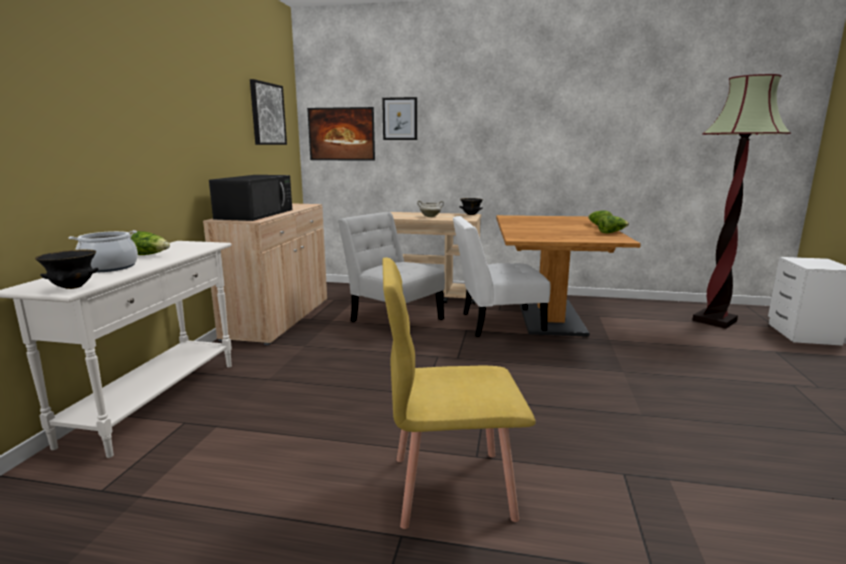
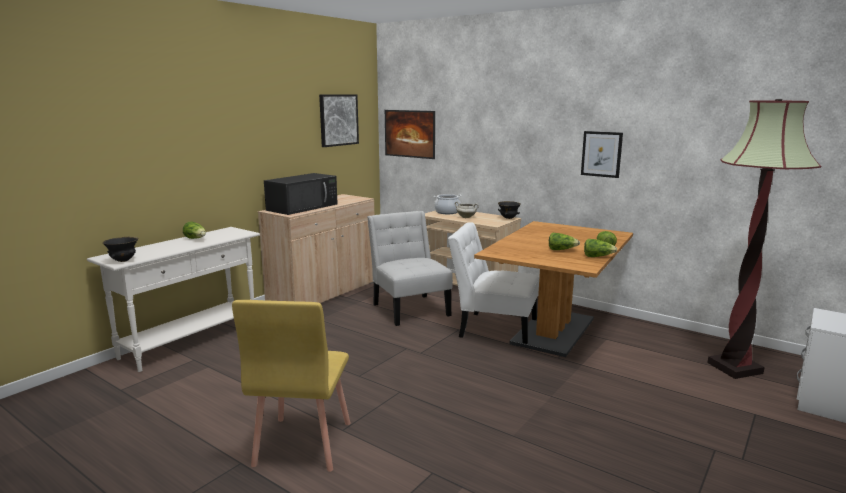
camera: 25 degrees right, 0 degrees up
cooking pot [68,230,138,272] -> cooking pot moved to [434,194,462,214]
picture [382,97,417,140] -> picture moved to [581,131,623,178]
yellow chair [382,258,536,529] -> yellow chair turned 105 degrees counterclockwise [232,300,351,472]
none -> lettuce [549,233,580,250]

